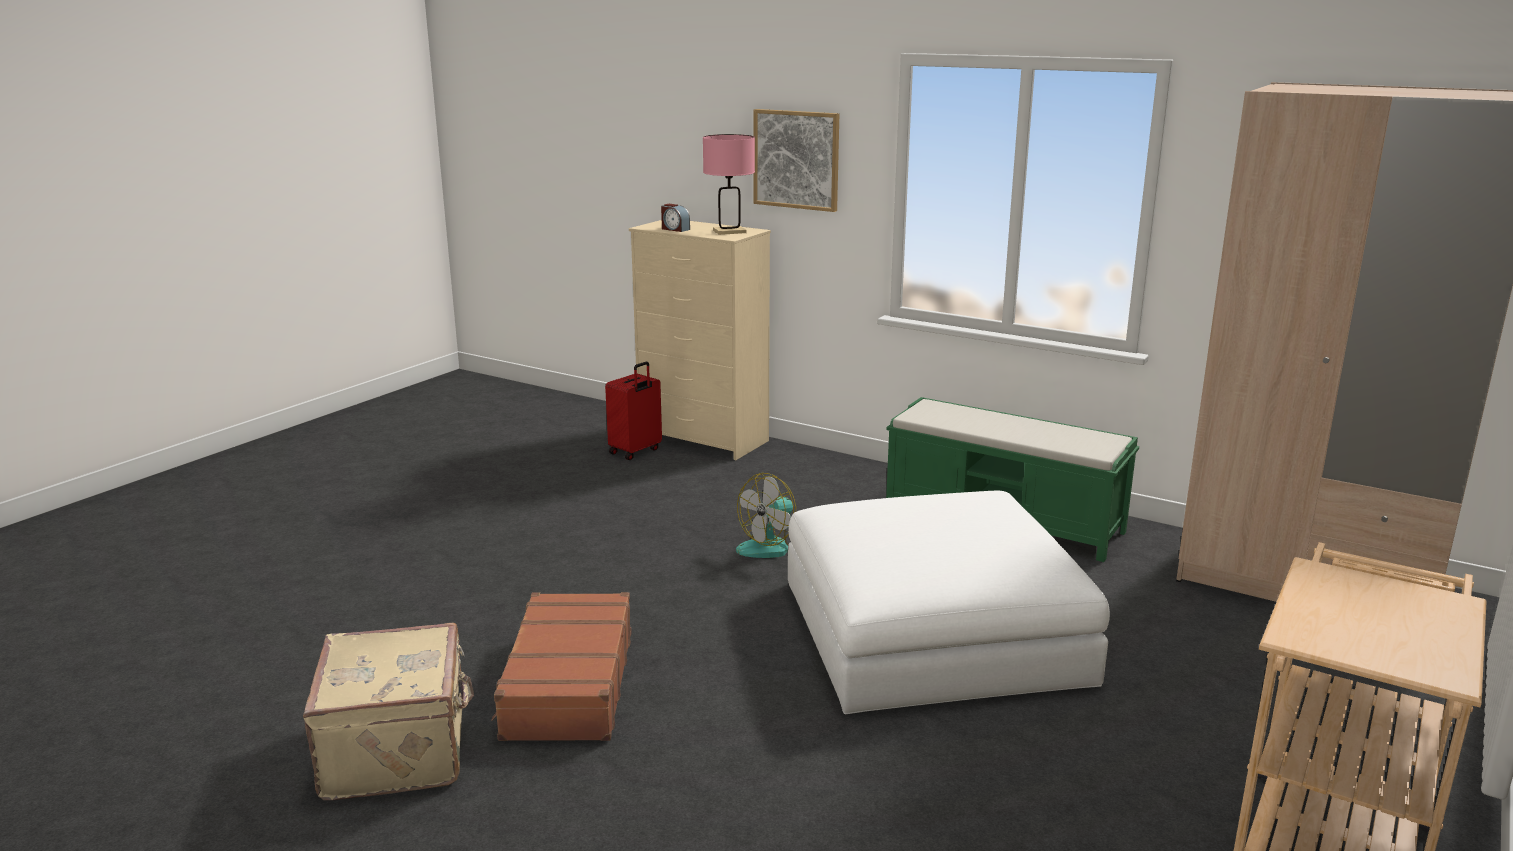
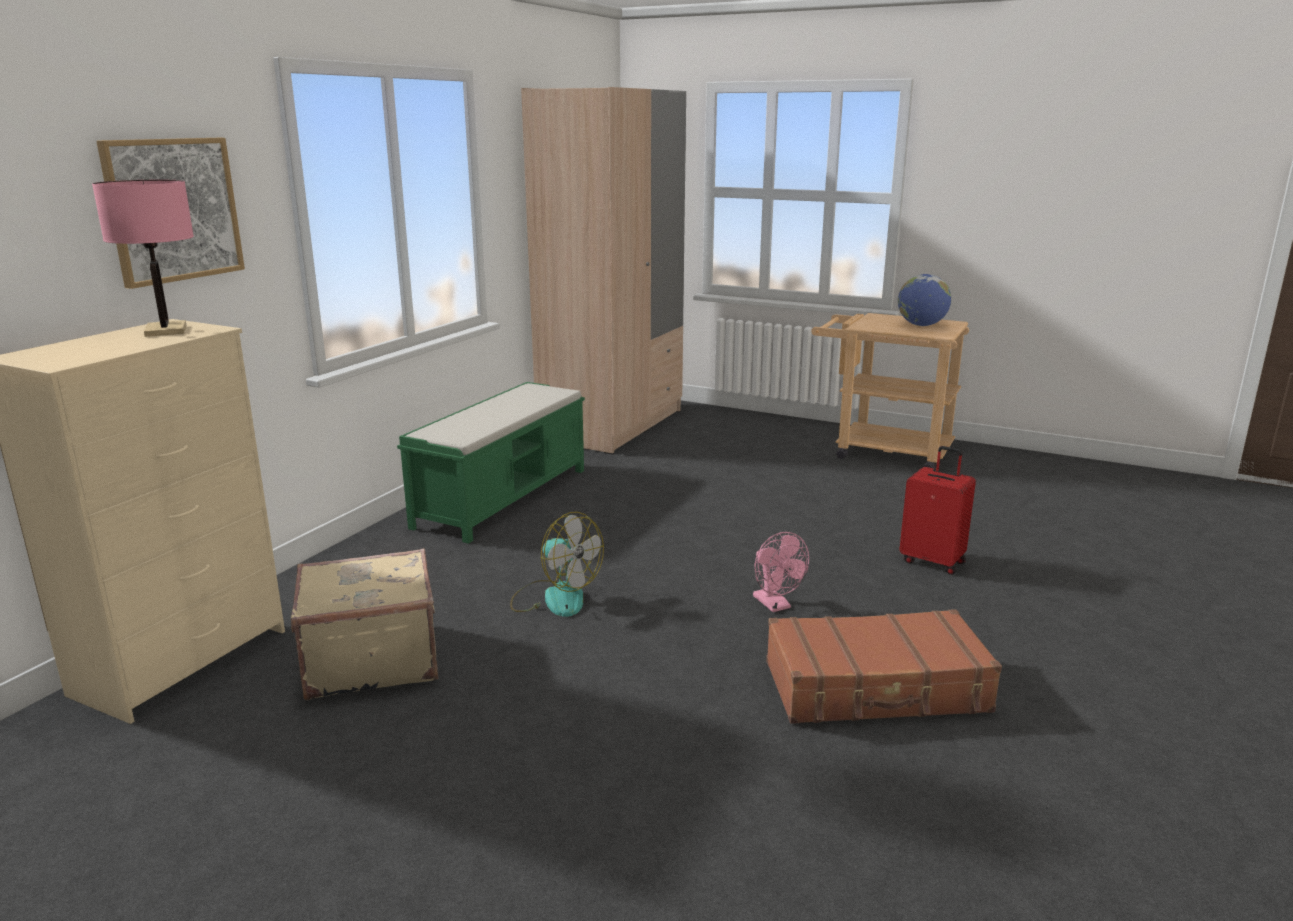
camera: 95 degrees left, 0 degrees up
beige suitcase [303,623,474,800] -> beige suitcase moved to [291,548,439,700]
red suitcase [605,362,662,460] -> red suitcase moved to [899,446,976,575]
alarm clock [661,204,690,232] -> none
white ottoman [788,491,1110,714] -> none
none -> pink fan [753,532,809,612]
none -> globe [898,274,951,326]

